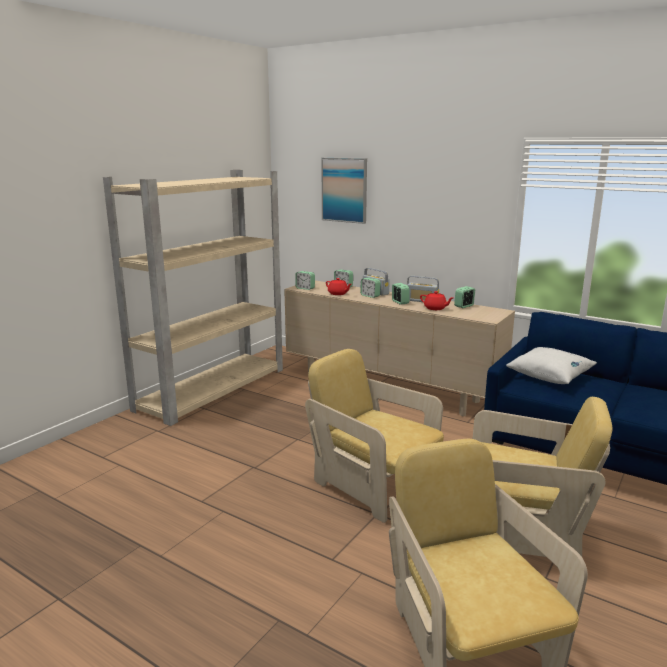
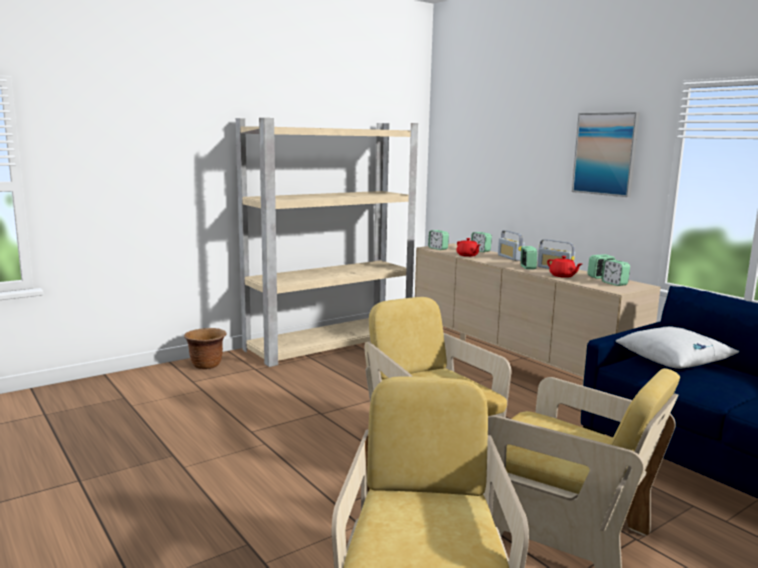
camera: 20 degrees right, 5 degrees down
picture [321,158,367,224] -> picture moved to [572,112,640,197]
alarm clock [360,277,381,298] -> alarm clock moved to [601,260,630,286]
none -> brown planter [184,328,227,369]

